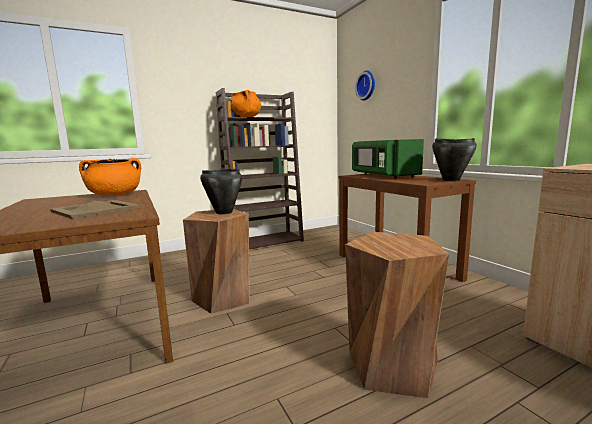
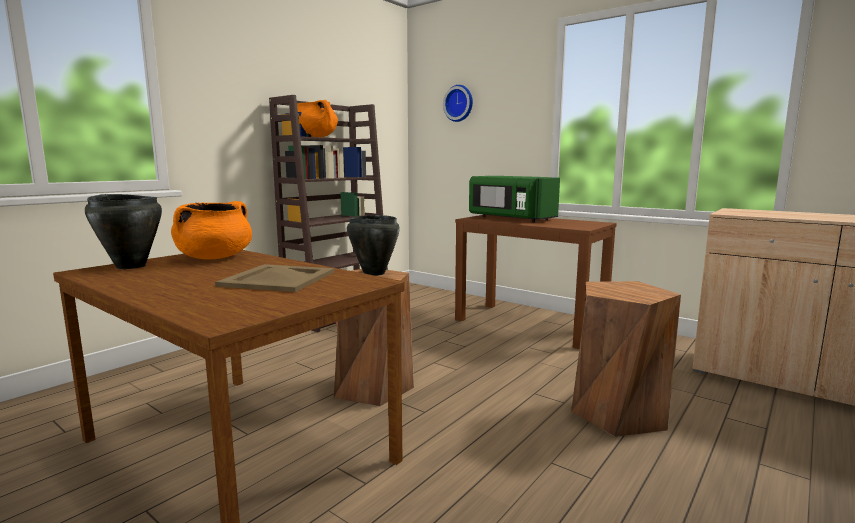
camera: 25 degrees left, 0 degrees up
black cooking pot [432,138,477,181] -> black cooking pot moved to [85,194,162,269]

